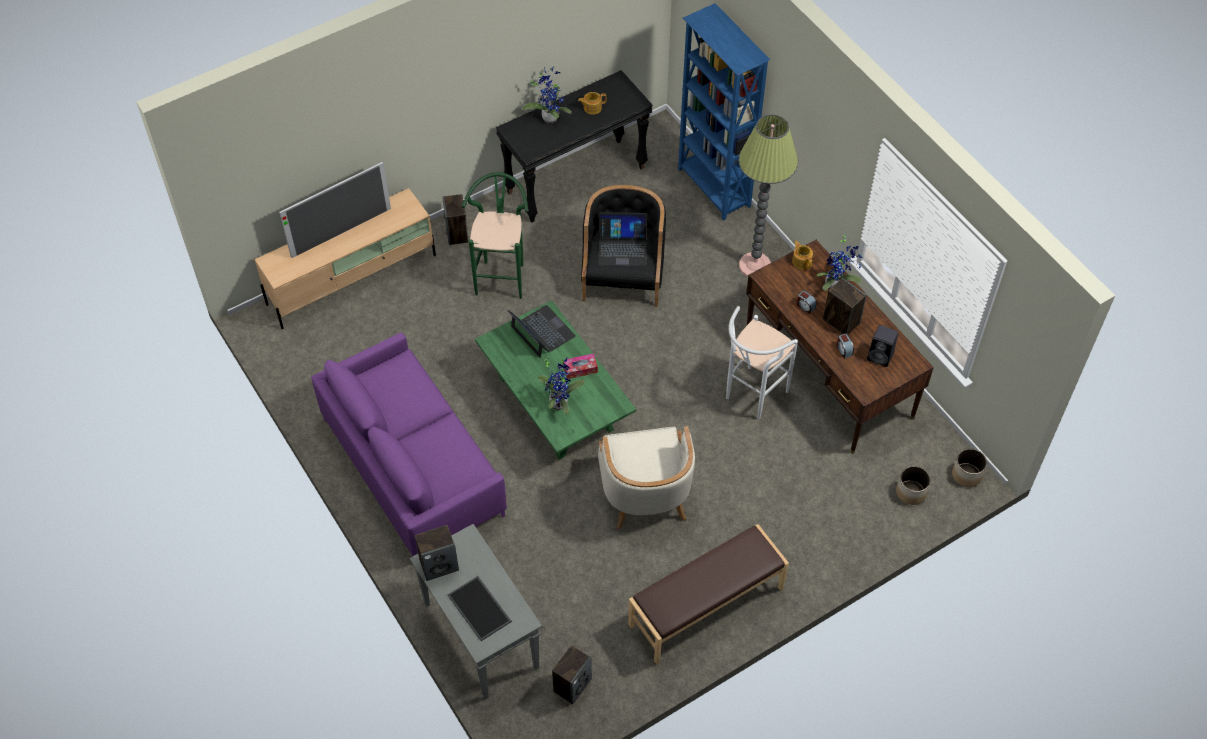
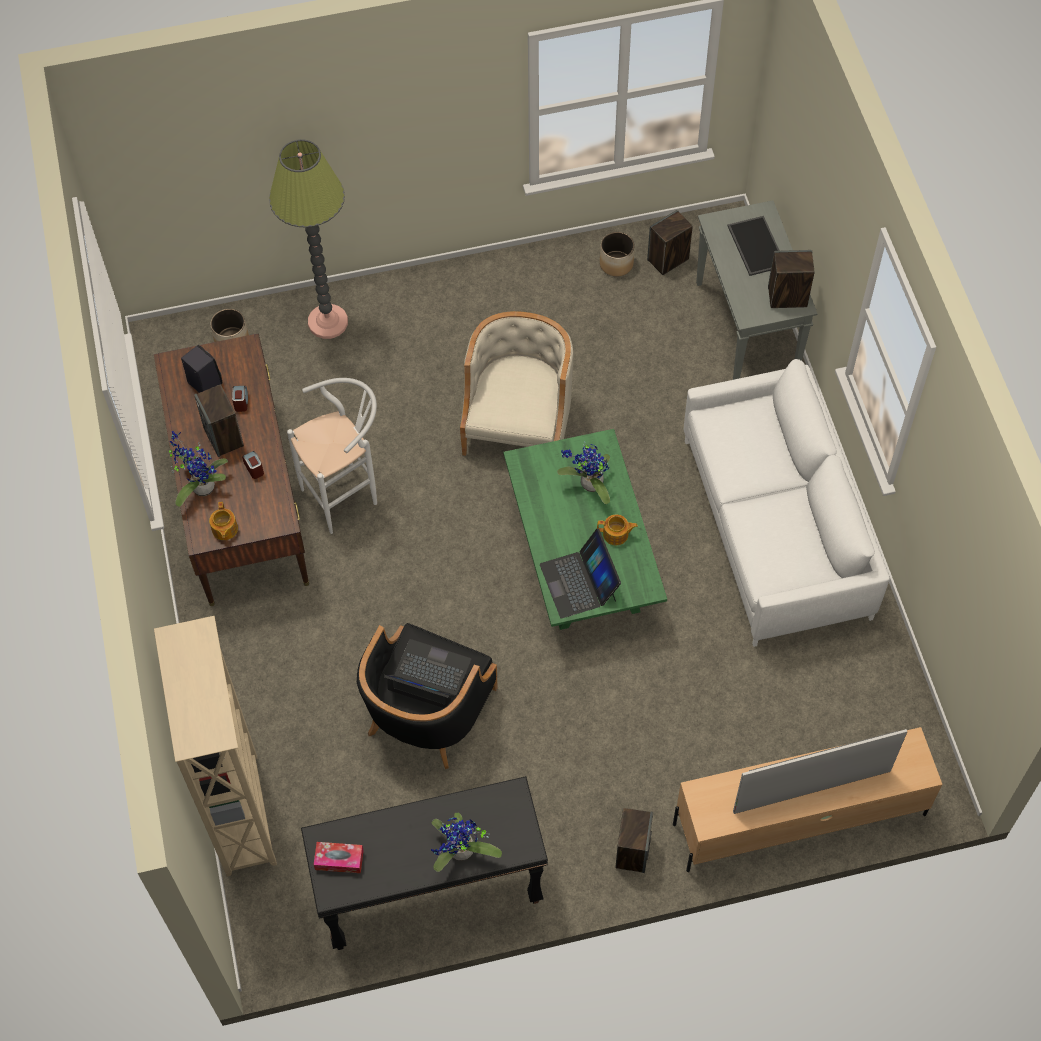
camera: 160 degrees left, 5 degrees up
purple sofa [311,332,507,556] -> white sofa [684,359,890,647]
green stool [462,172,529,299] -> none
tissue box [563,353,598,379] -> tissue box moved to [314,842,364,873]
teapot [578,92,606,115] -> teapot moved to [597,515,638,546]
brown bench [628,524,789,665] -> none
blue bookcase [678,3,770,221] -> beige bookcase [154,616,277,877]
floor lamp [738,114,798,277] -> floor lamp moved to [269,139,348,339]
planter [952,448,987,487] -> planter moved to [600,232,635,276]

